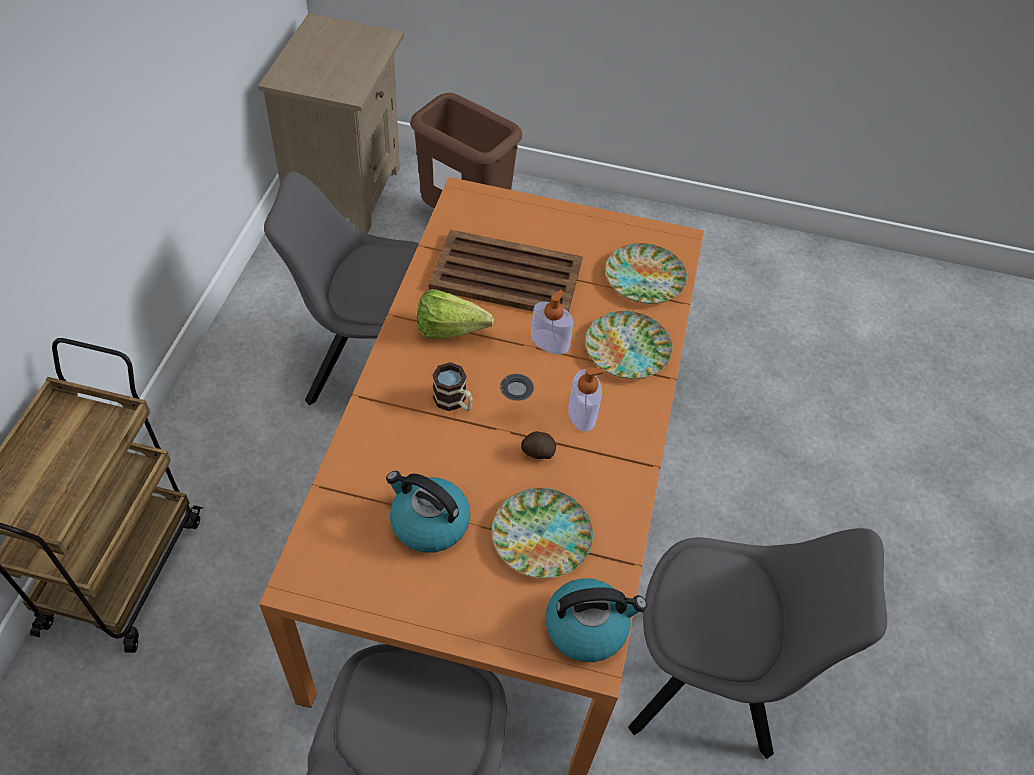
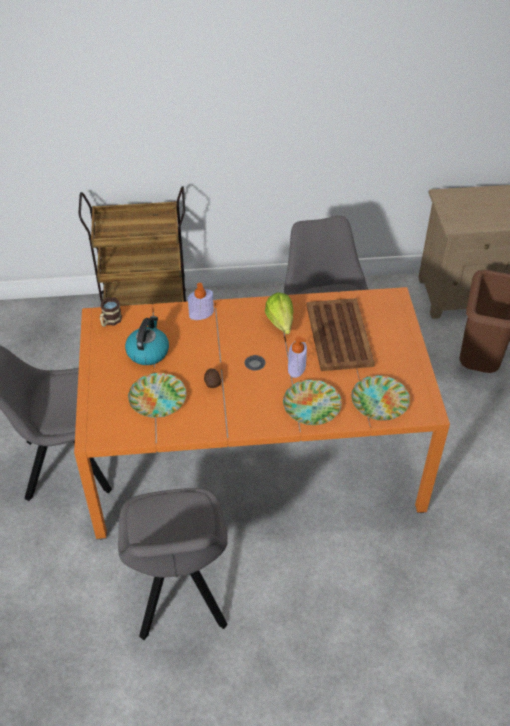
camera: 75 degrees right, 5 degrees down
mug [433,362,473,411] -> mug moved to [100,297,122,327]
kettle [546,578,647,662] -> none
soap dispenser [568,367,604,432] -> soap dispenser moved to [188,283,214,320]

